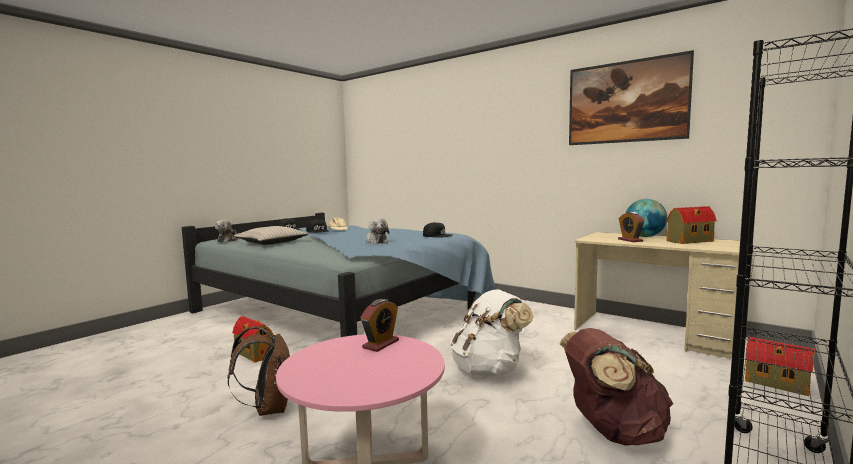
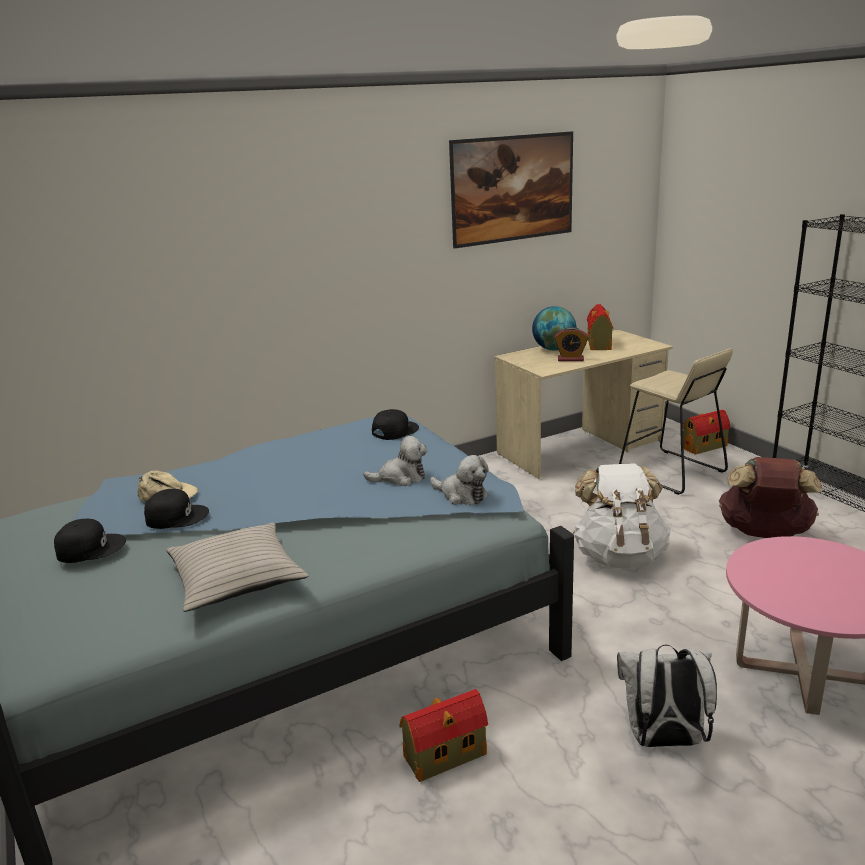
camera: 65 degrees left, 15 degrees up
plush toy [215,220,240,242] -> plush toy moved to [430,455,489,505]
brown backpack [227,326,290,416] -> white backpack [617,645,717,747]
alarm clock [360,299,399,352] -> none
none -> beige stool [619,348,733,495]

